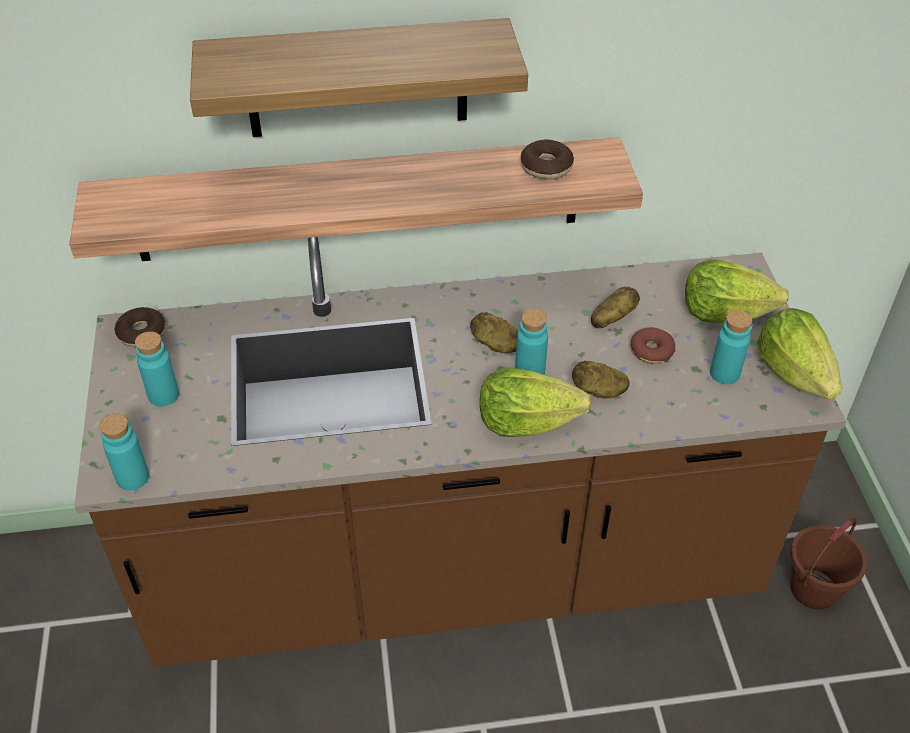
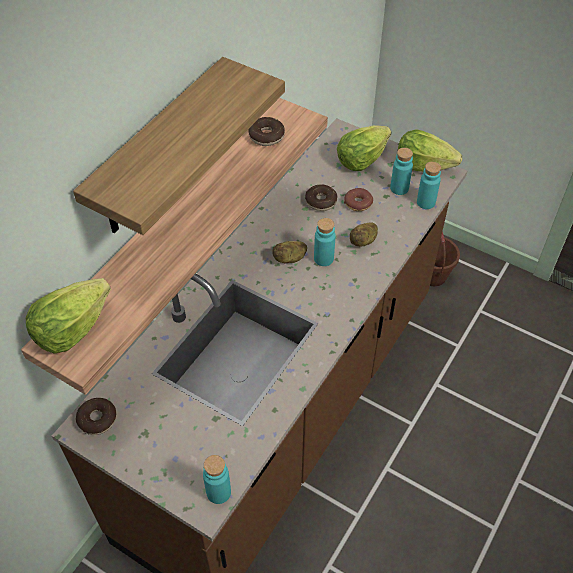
camera: 50 degrees left, 5 degrees up
turquoise bottle [135,331,179,406] -> turquoise bottle moved to [417,162,441,209]
lettuce [480,368,591,437] -> lettuce moved to [26,278,111,354]
potato [591,287,640,328] -> donut [305,184,337,211]

